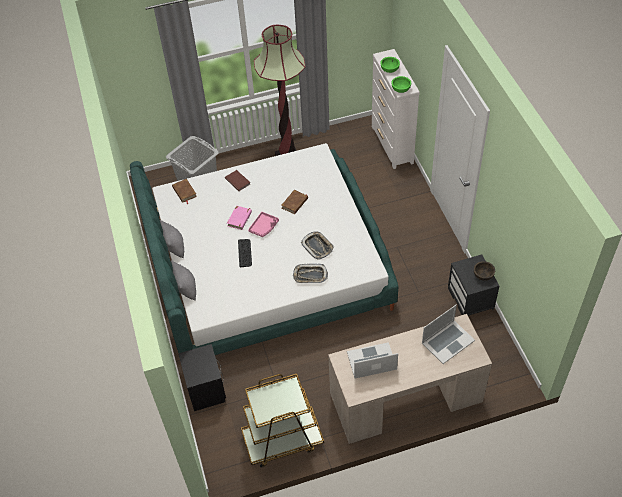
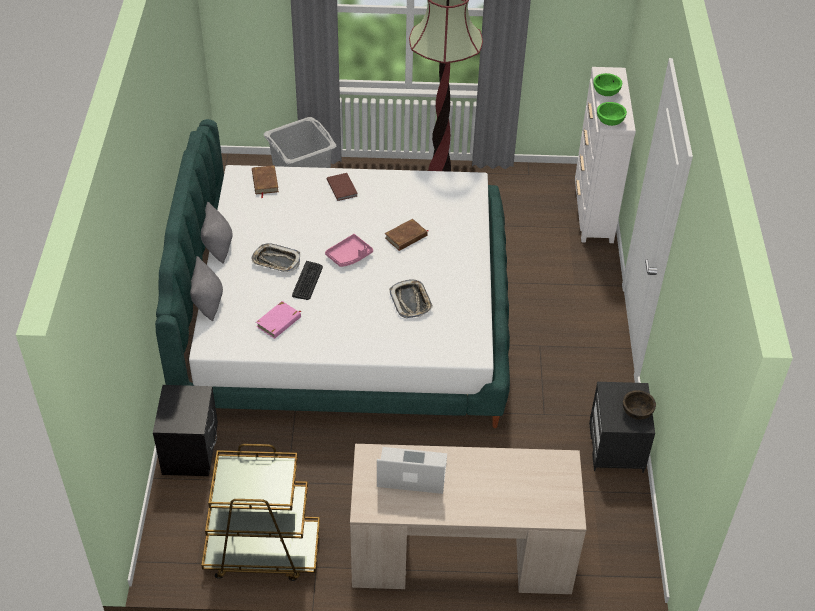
camera: 15 degrees right, 5 degrees down
pink book [227,206,252,230] -> pink book moved to [256,301,301,339]
tray [293,264,328,283] -> tray moved to [251,243,300,272]
laptop [422,305,475,364] -> none

